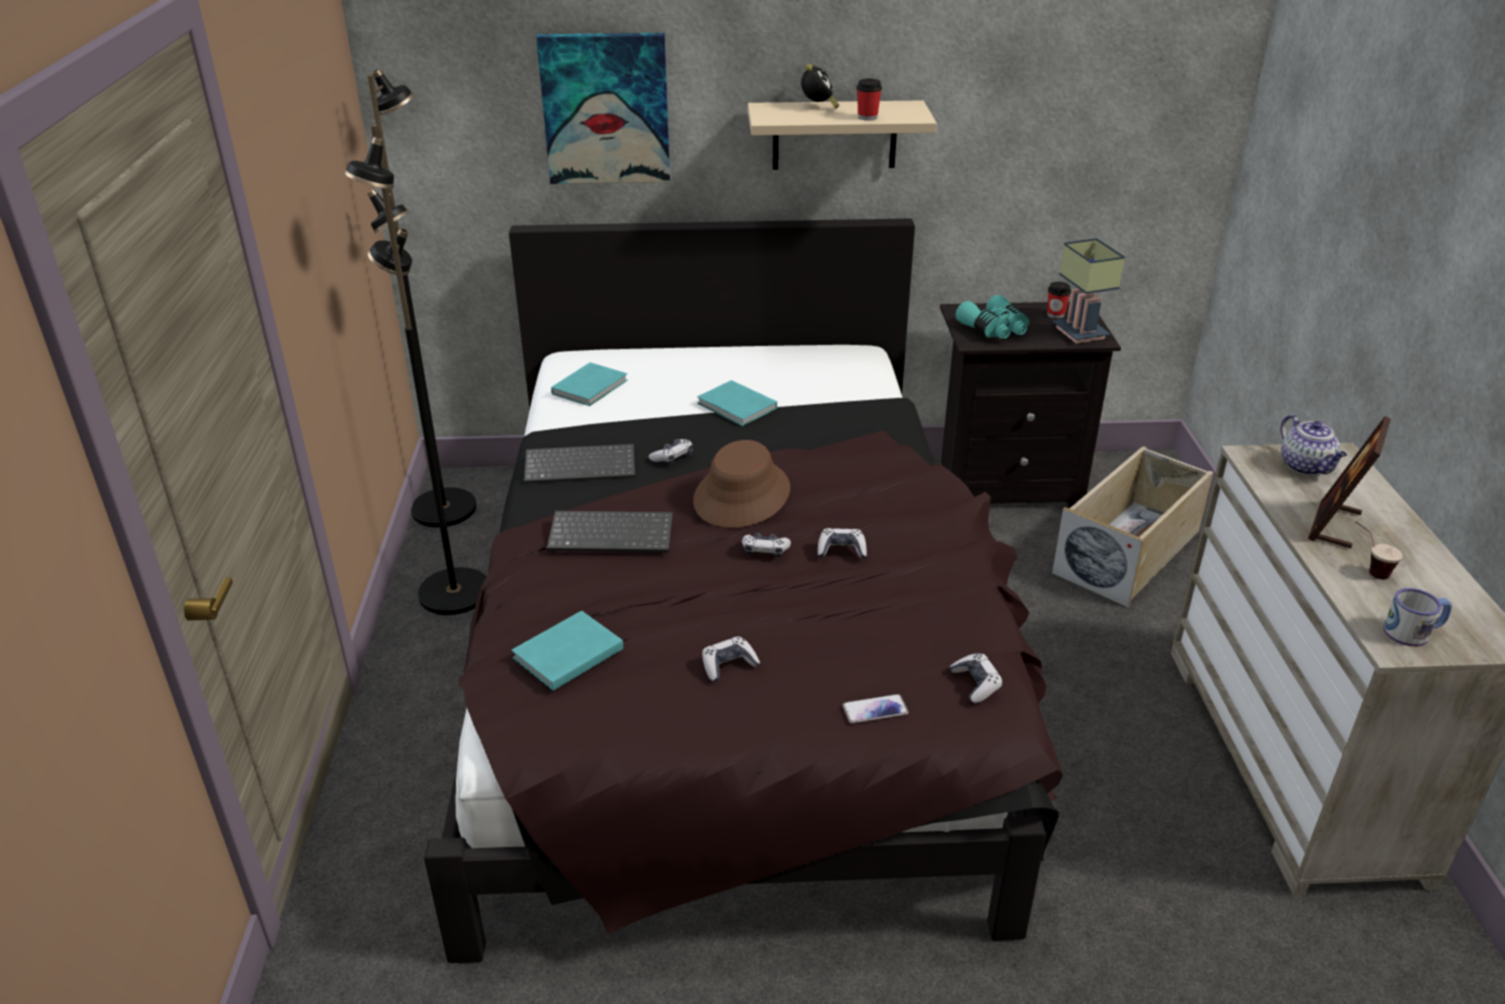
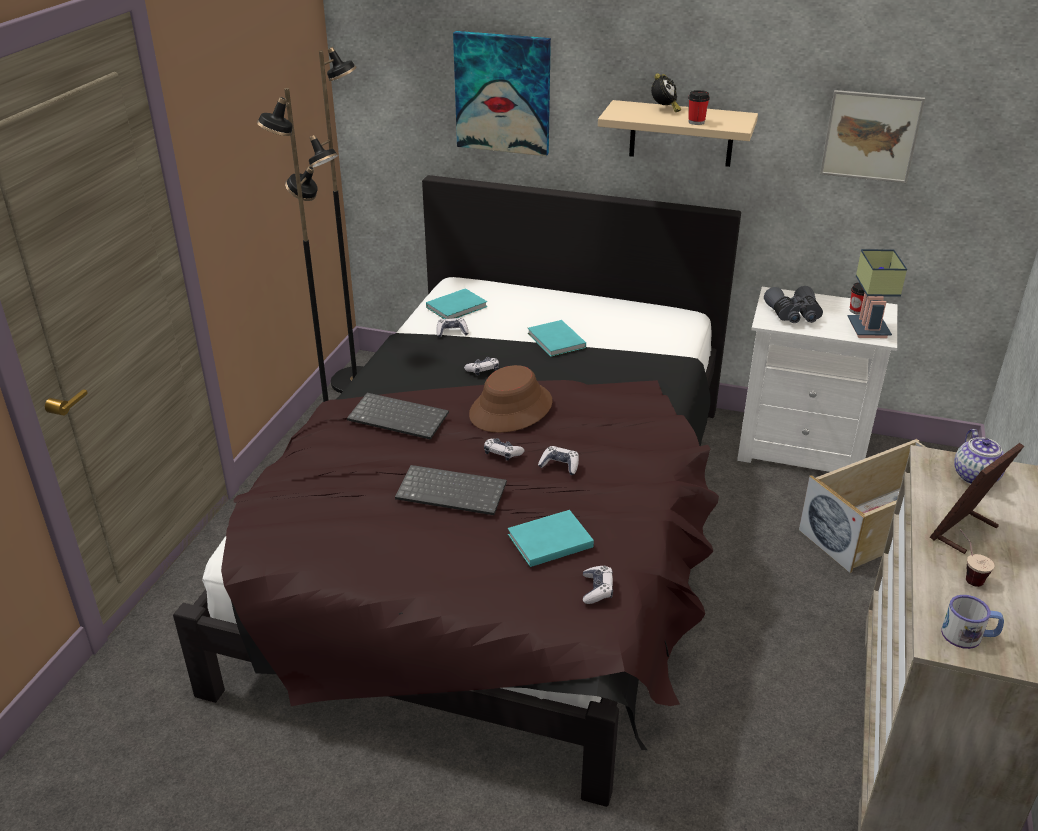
camera: 20 degrees right, 0 degrees up
turquoise book [511,611,623,691] -> turquoise book moved to [508,510,594,567]
keyboard [524,444,635,484] -> keyboard moved to [395,465,507,515]
game controller [702,637,760,682] -> game controller moved to [436,318,469,337]
phone [843,694,908,723] -> none
black nightstand [940,302,1121,507] -> white nightstand [737,287,897,472]
turquoise binoculars [956,295,1029,339] -> grey binoculars [764,286,823,323]
none -> picture [820,90,925,183]

